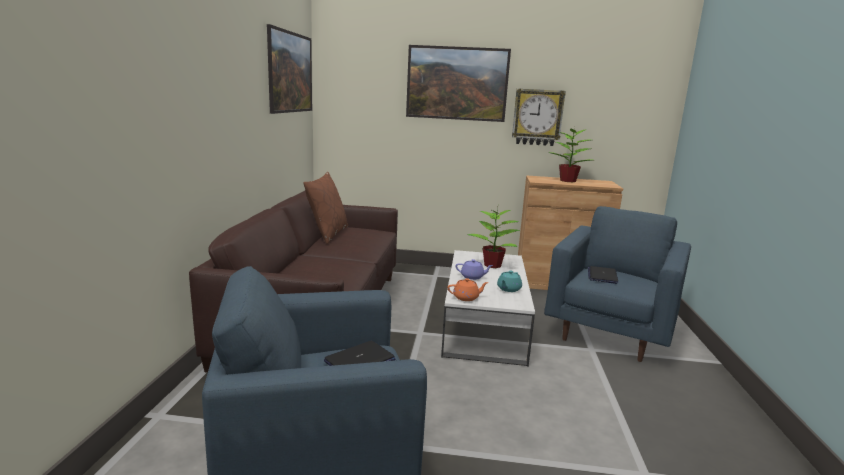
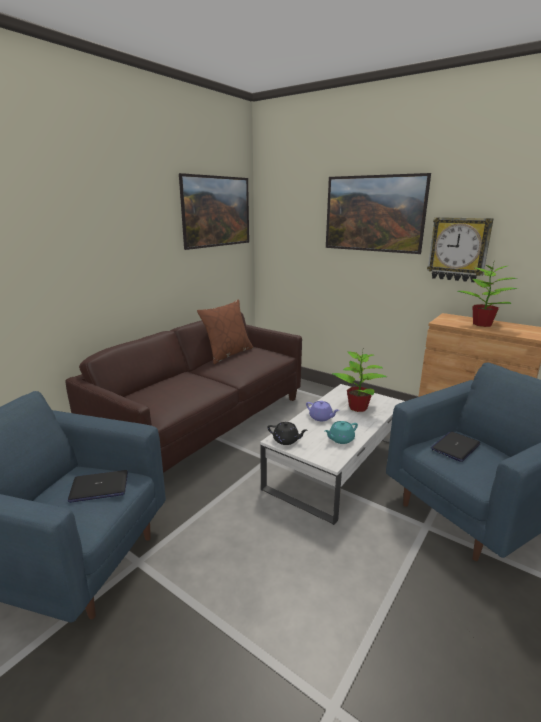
camera: 30 degrees right, 5 degrees up
orange teapot [447,278,488,301] -> black teapot [268,422,308,445]

